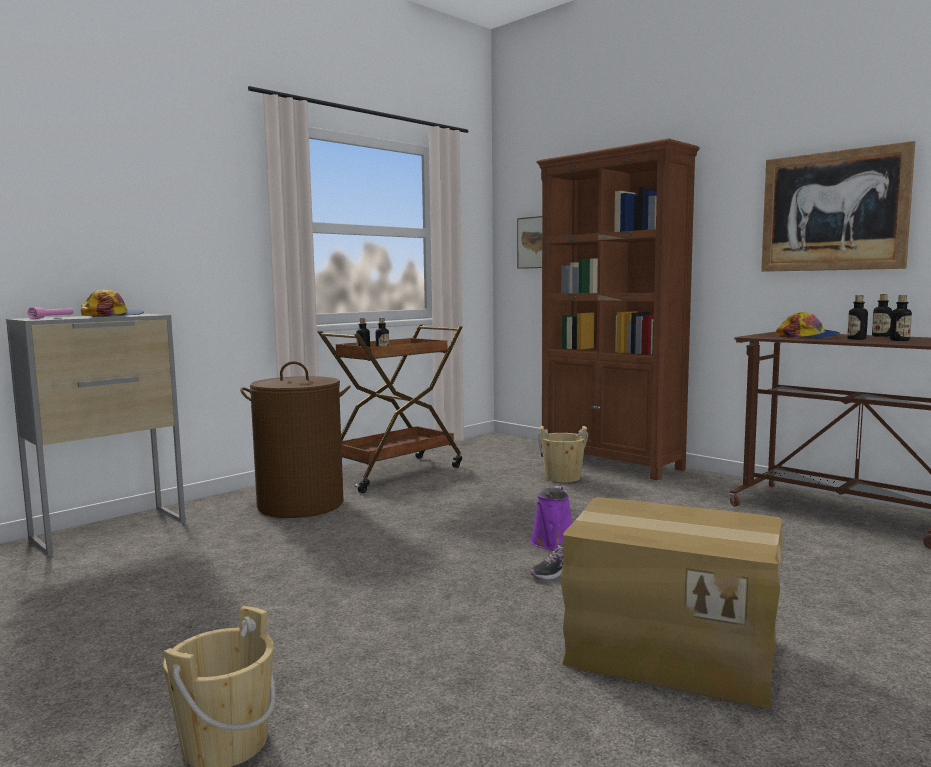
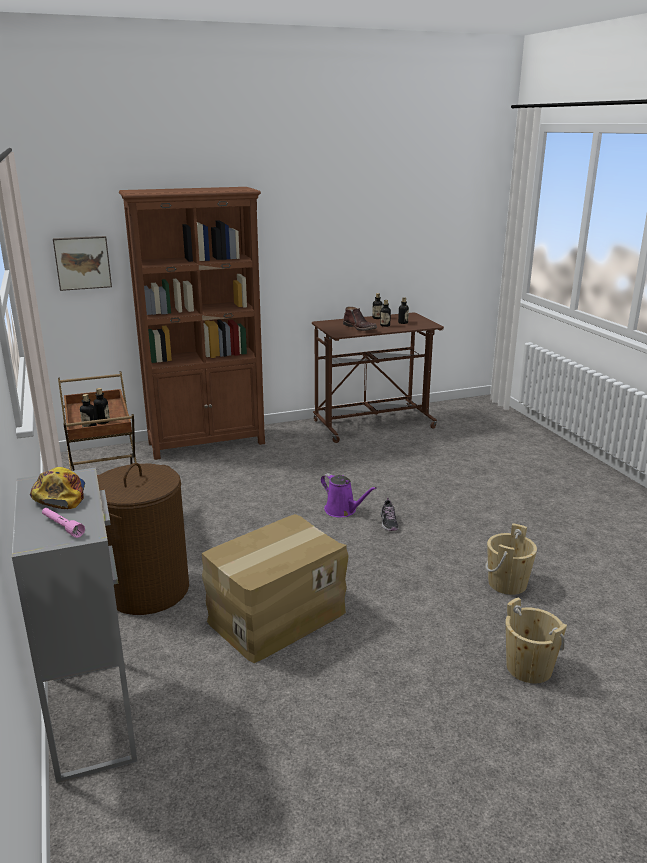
camera: 65 degrees left, 15 degrees up
beige bucket [538,426,588,483] -> beige bucket moved to [485,523,537,595]
cardboard box [561,497,784,709] -> cardboard box moved to [202,514,349,663]
picture [761,141,915,272] -> none
cap [776,312,840,338] -> brown boot [343,307,377,331]

